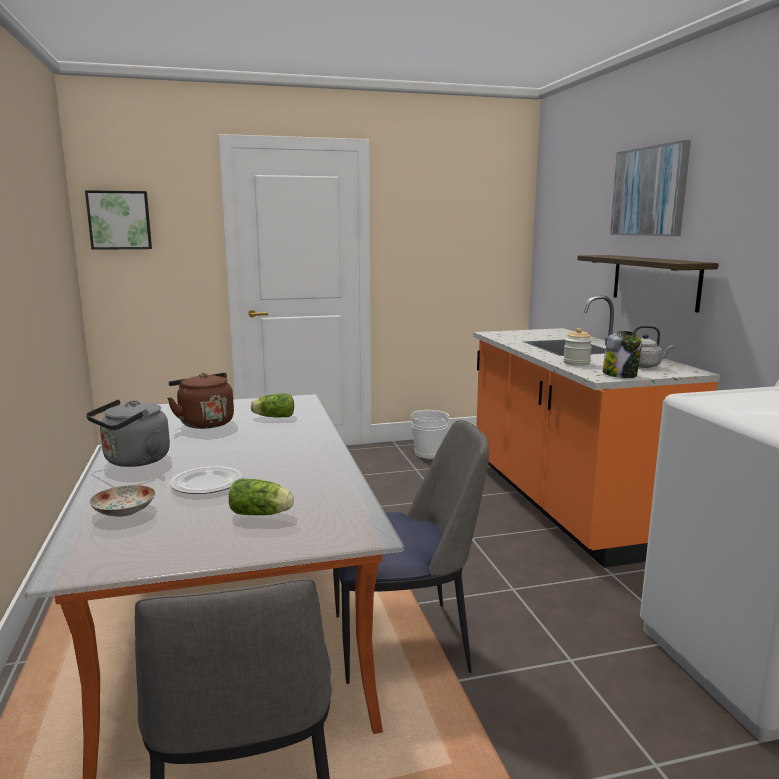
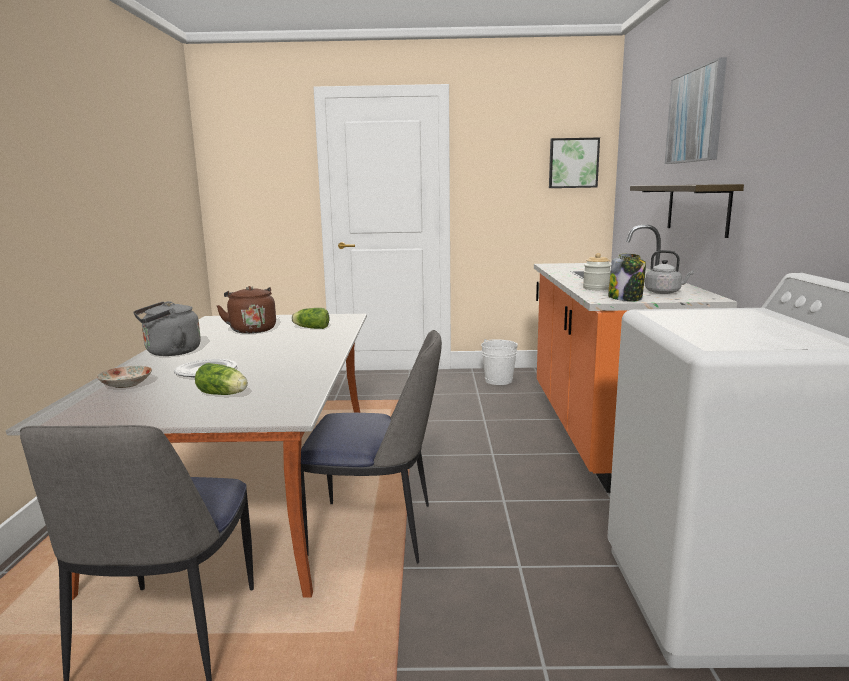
camera: 15 degrees right, 0 degrees up
picture [85,190,152,250] -> picture moved to [549,138,600,188]

